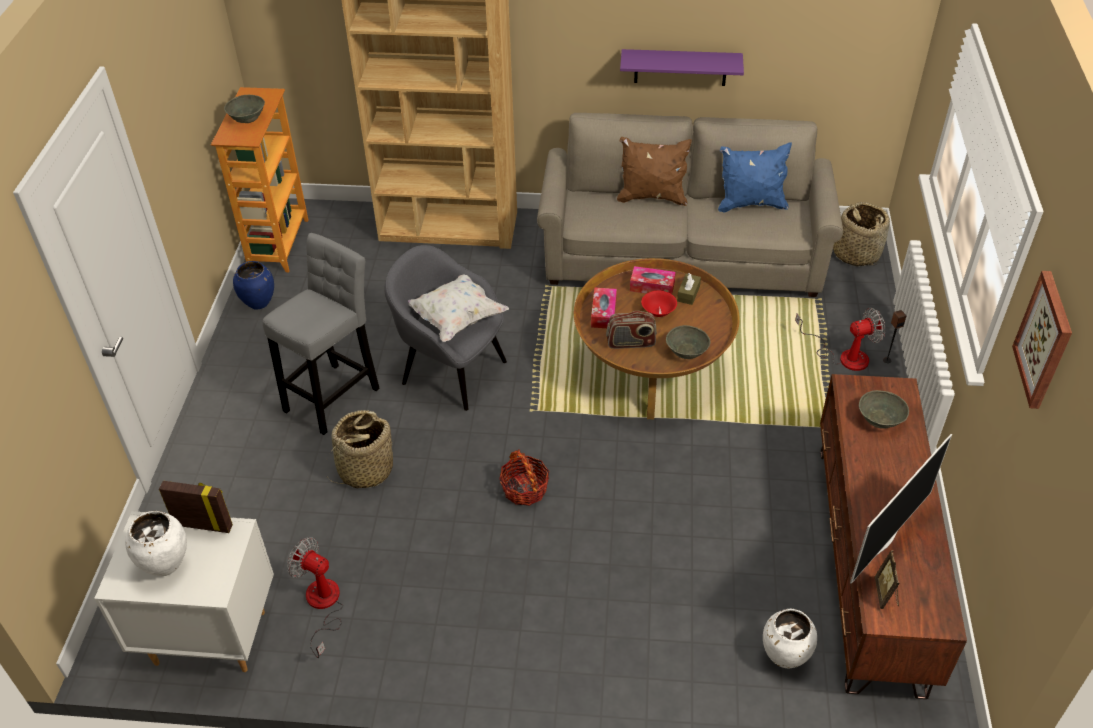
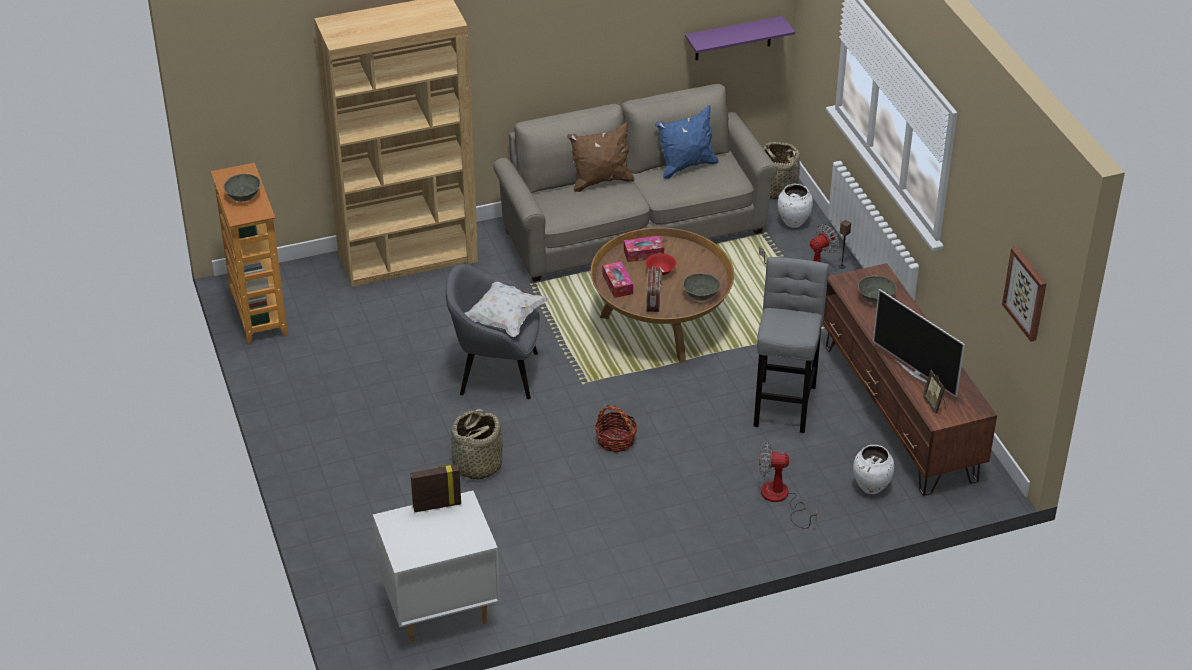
camera: 25 degrees left, 5 degrees down
white vase [125,511,187,576] -> white vase moved to [778,184,813,228]
blue vase [233,261,274,309] -> none
grey stool [262,233,380,435] -> grey stool moved to [754,257,829,433]
fan [287,537,343,658] -> fan moved to [759,442,817,529]
radio [606,311,657,349] -> radio turned 60 degrees counterclockwise [646,266,662,312]
purple shelf [620,49,744,86] -> purple shelf moved to [685,16,795,60]
brown tissue box [677,273,701,305] -> none
television [850,434,952,584] -> television turned 120 degrees clockwise [873,289,965,397]
picture [1012,271,1072,409] -> picture moved to [1002,247,1047,342]

